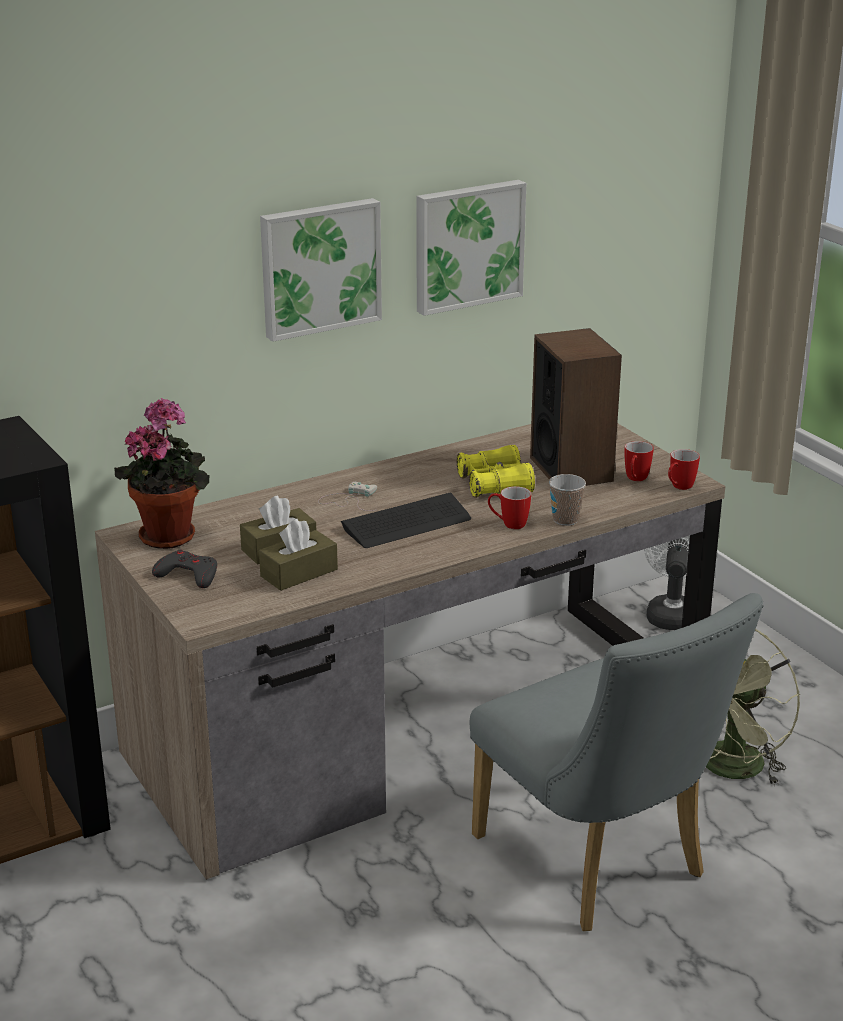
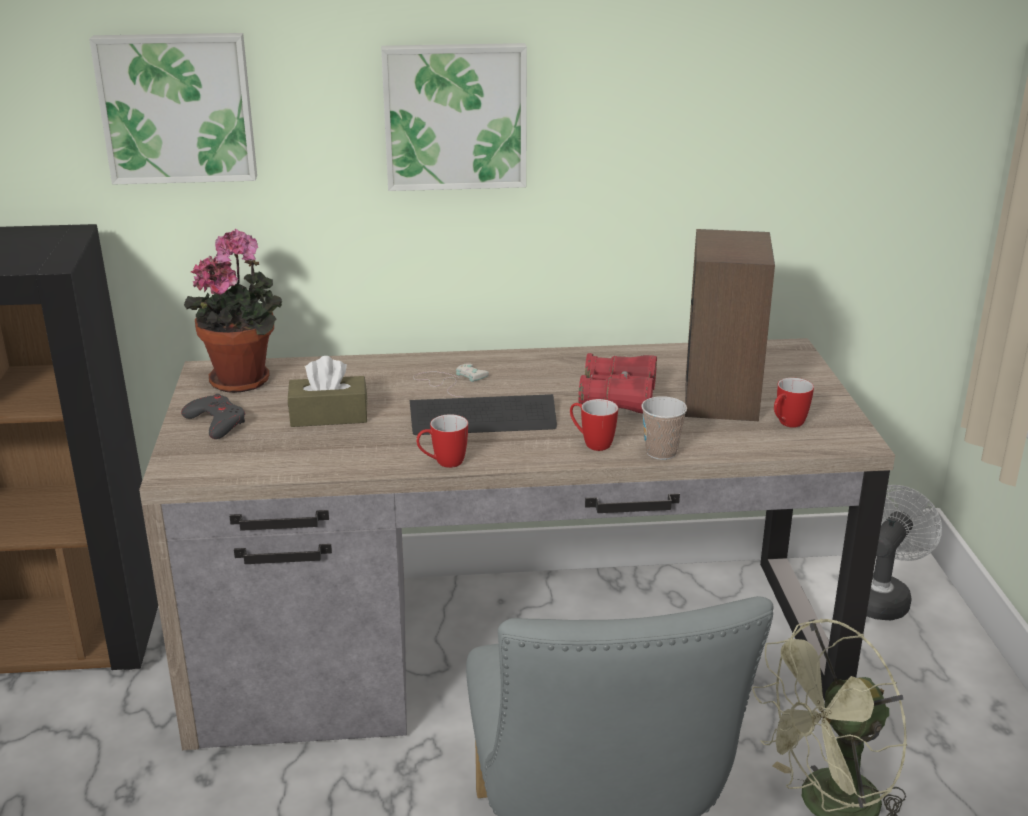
camera: 25 degrees right, 0 degrees up
brown tissue box [259,519,338,591] -> none
picture [416,180,526,316] -> picture moved to [89,33,257,185]
yellow binoculars [457,445,535,498] -> red binoculars [578,353,657,414]
mug [668,449,700,490] -> mug moved to [416,414,468,468]

